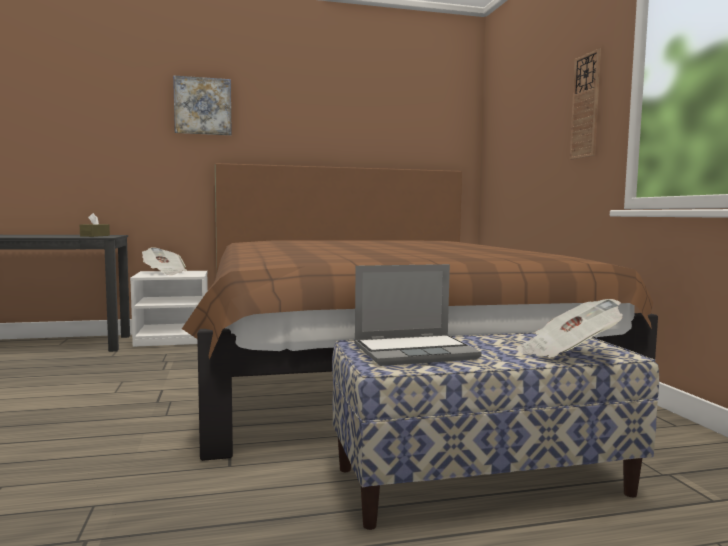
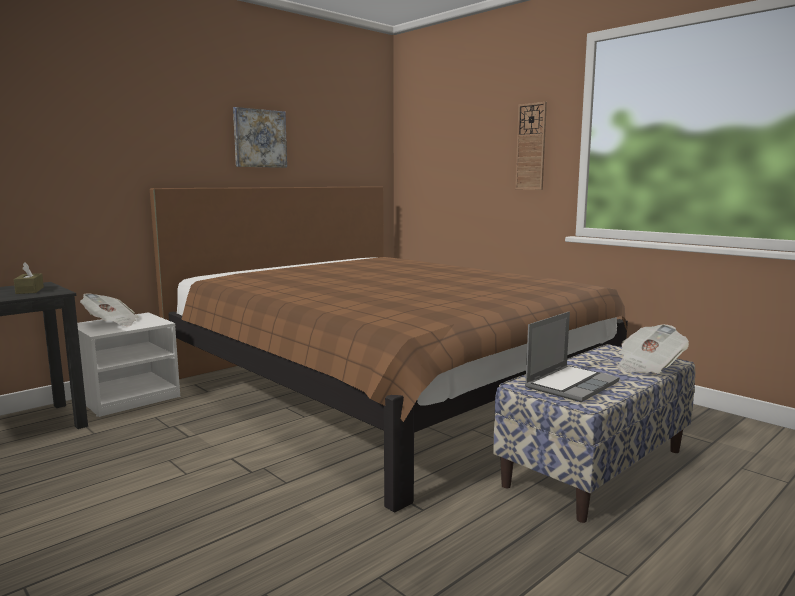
camera: 30 degrees left, 5 degrees up
picture [173,75,232,135] -> picture moved to [233,107,287,168]

